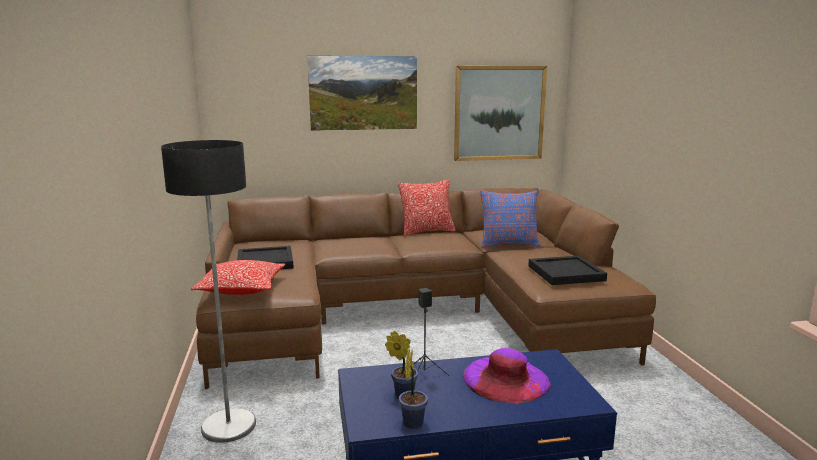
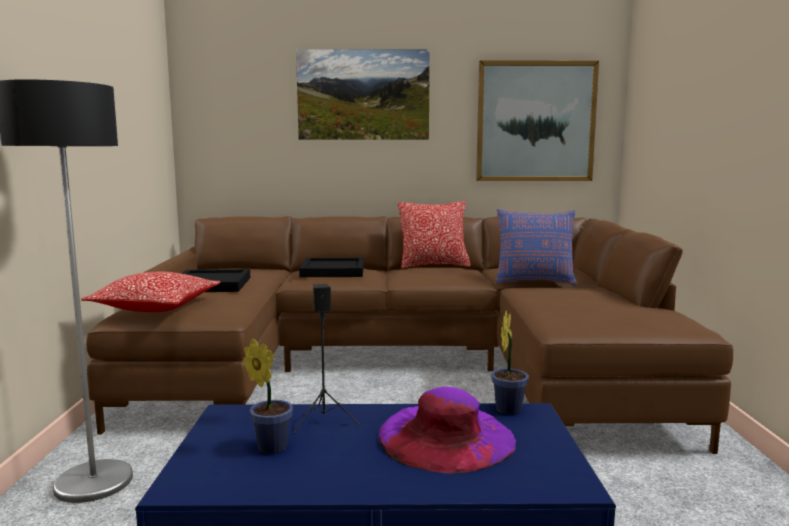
camera: 10 degrees right, 5 degrees down
potted plant [399,349,428,429] -> potted plant moved to [491,310,529,414]
black tray [528,256,607,285] -> black tray moved to [299,258,364,277]

